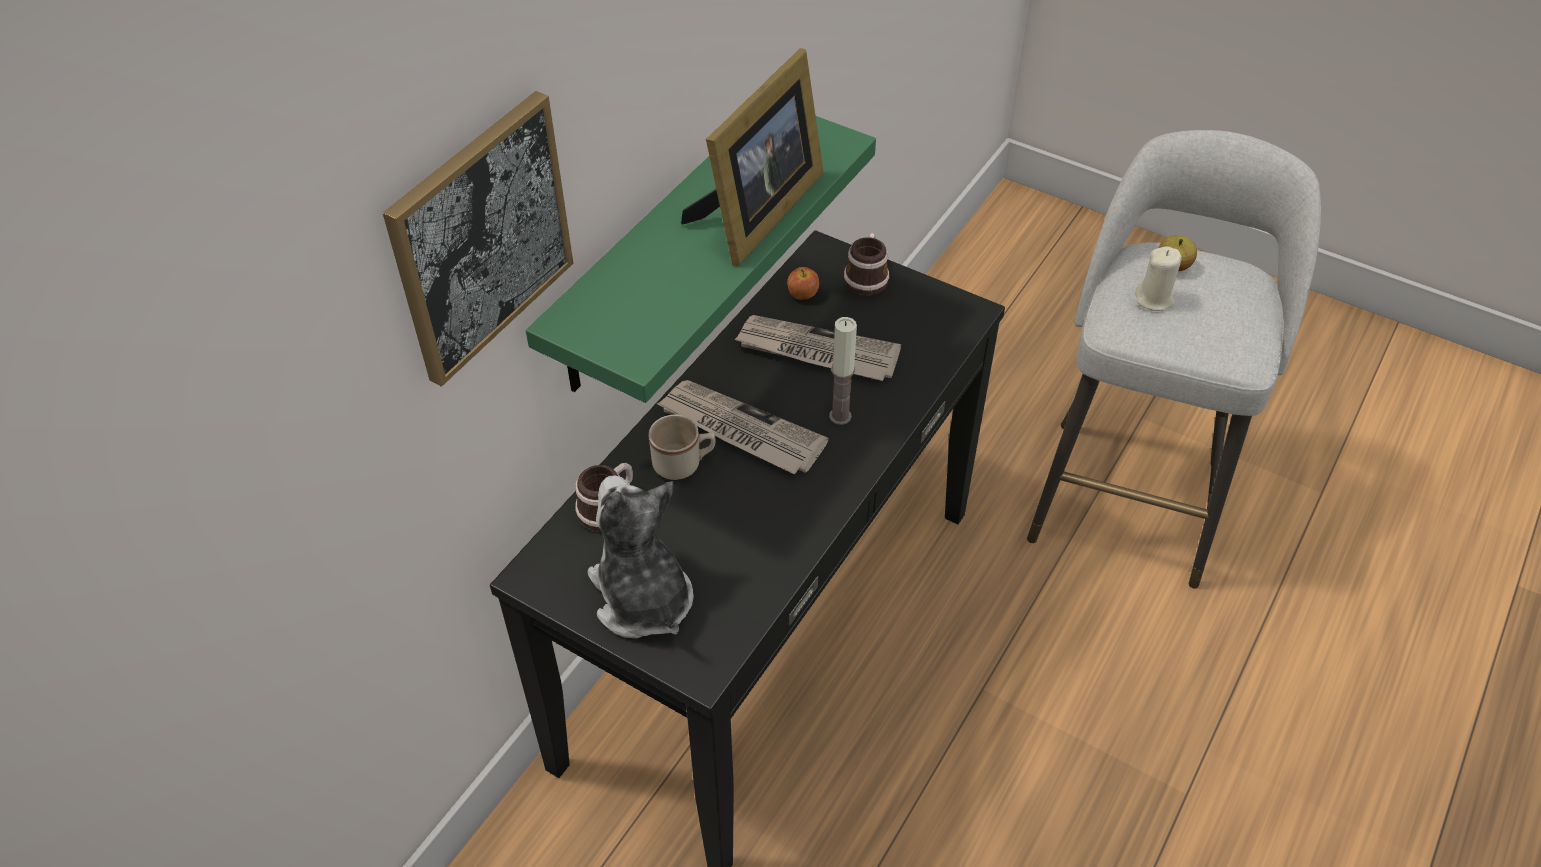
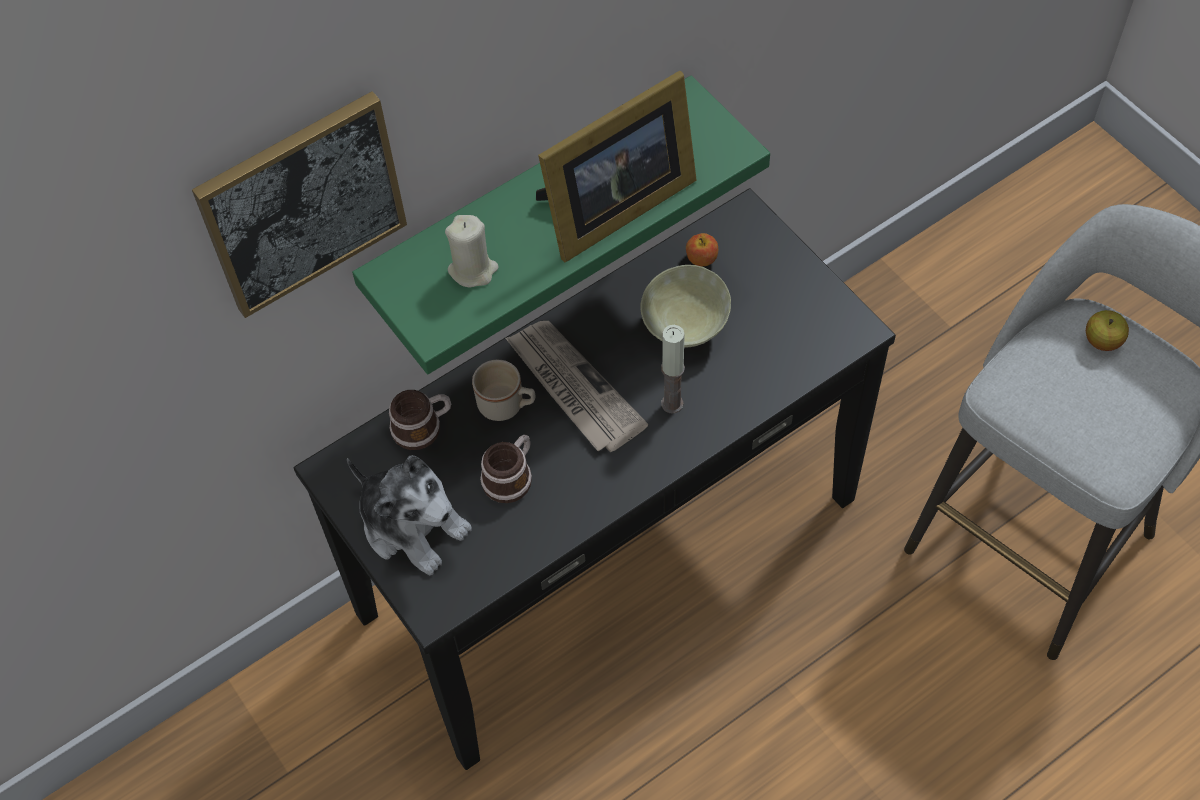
camera: 25 degrees right, 10 degrees up
plush toy [588,475,694,639] -> plush toy turned 135 degrees clockwise [347,455,472,576]
newspaper [734,315,901,381] -> beige bowl [640,265,731,348]
mug [844,233,889,295] -> mug moved to [480,435,532,503]
beige candle [1135,246,1182,311] -> beige candle moved to [445,215,499,288]

